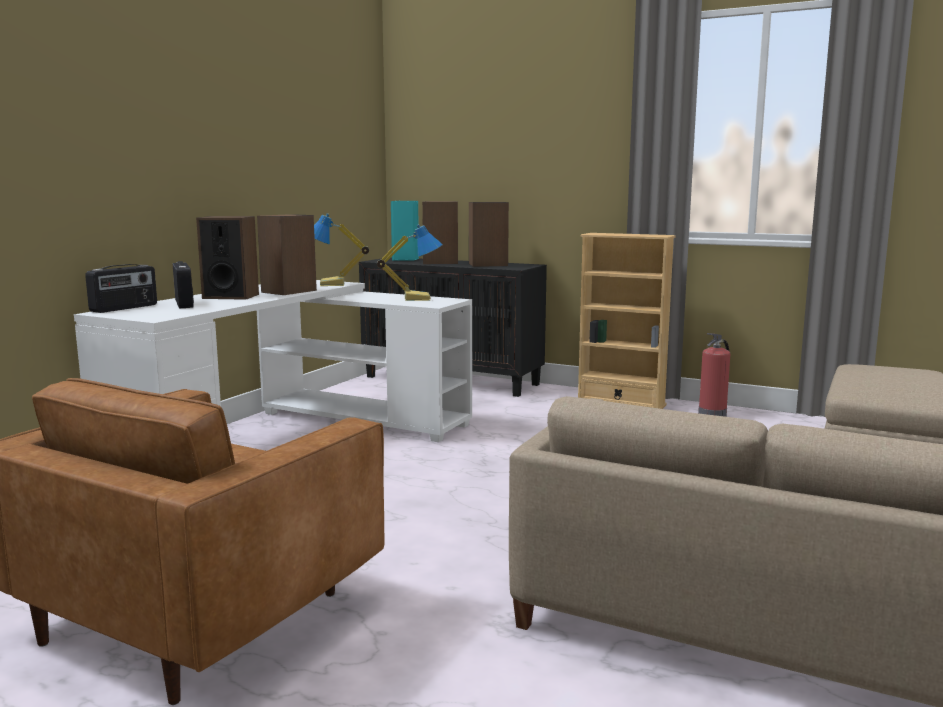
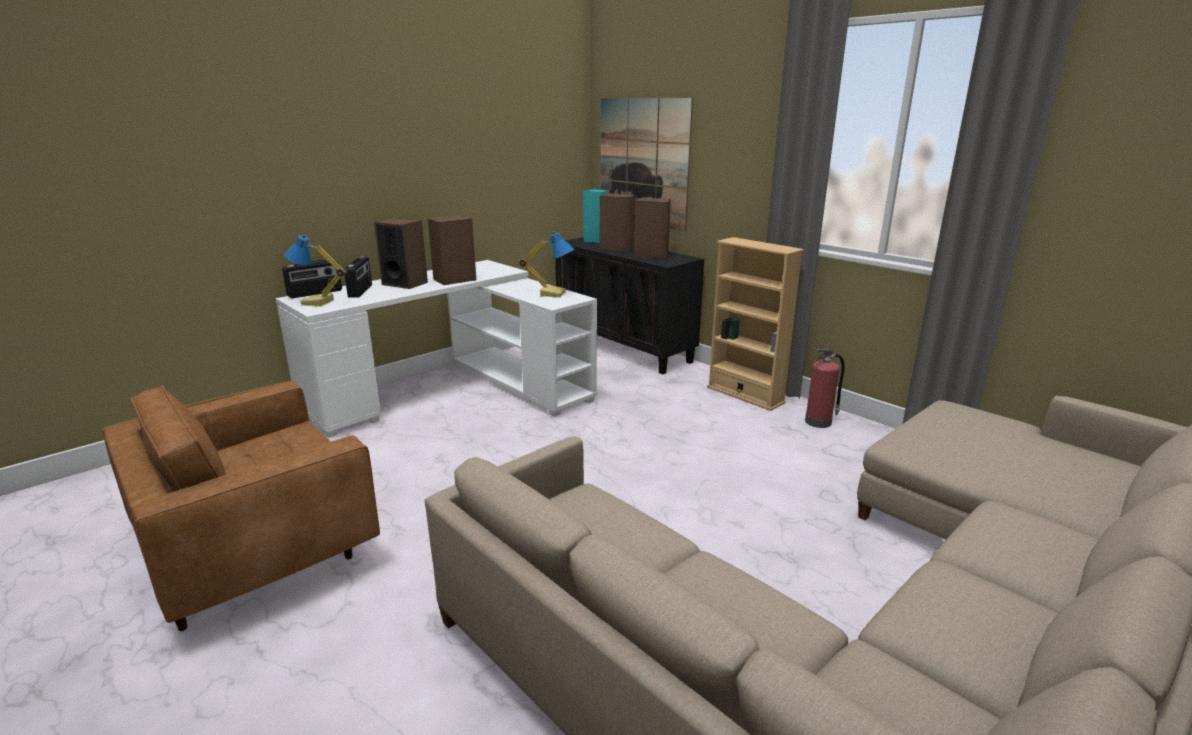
camera: 20 degrees right, 10 degrees up
table lamp [314,213,369,286] -> table lamp moved to [284,235,347,307]
none -> picture [600,98,693,231]

